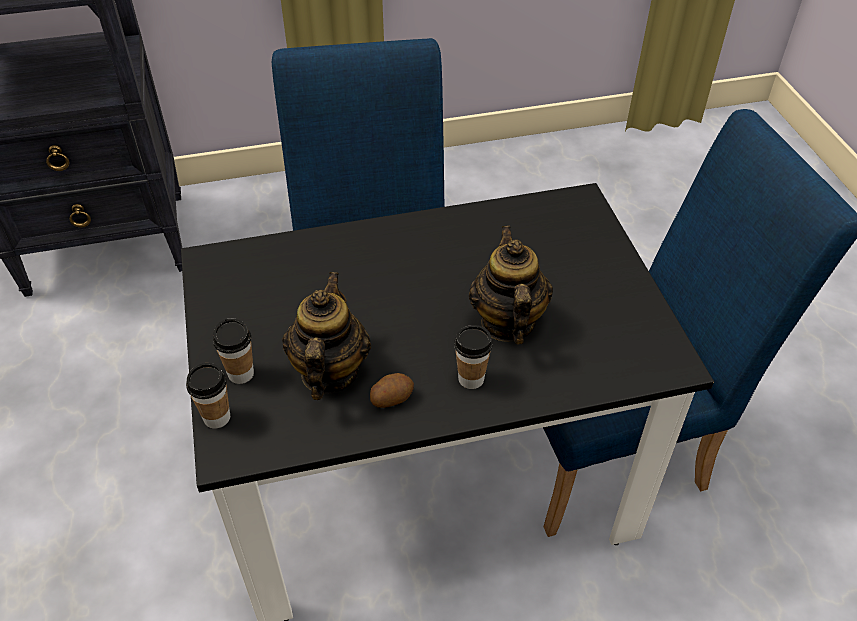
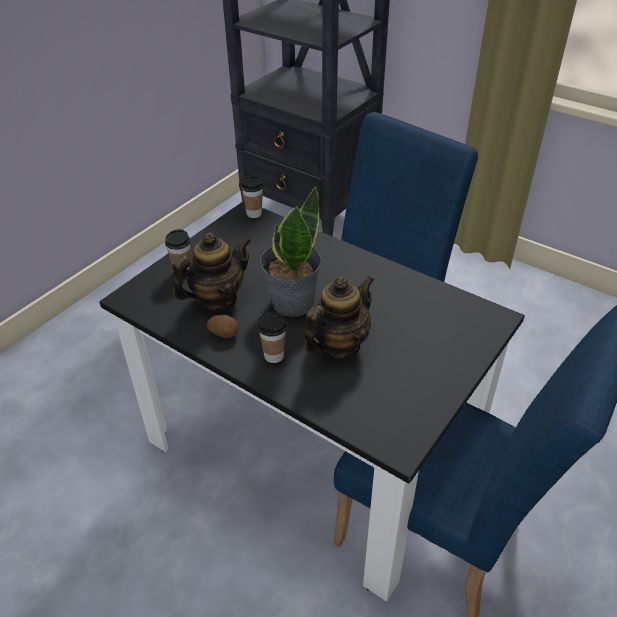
camera: 50 degrees right, 5 degrees down
cup [186,363,230,429] -> cup moved to [241,176,263,218]
none -> potted plant [260,187,322,317]

